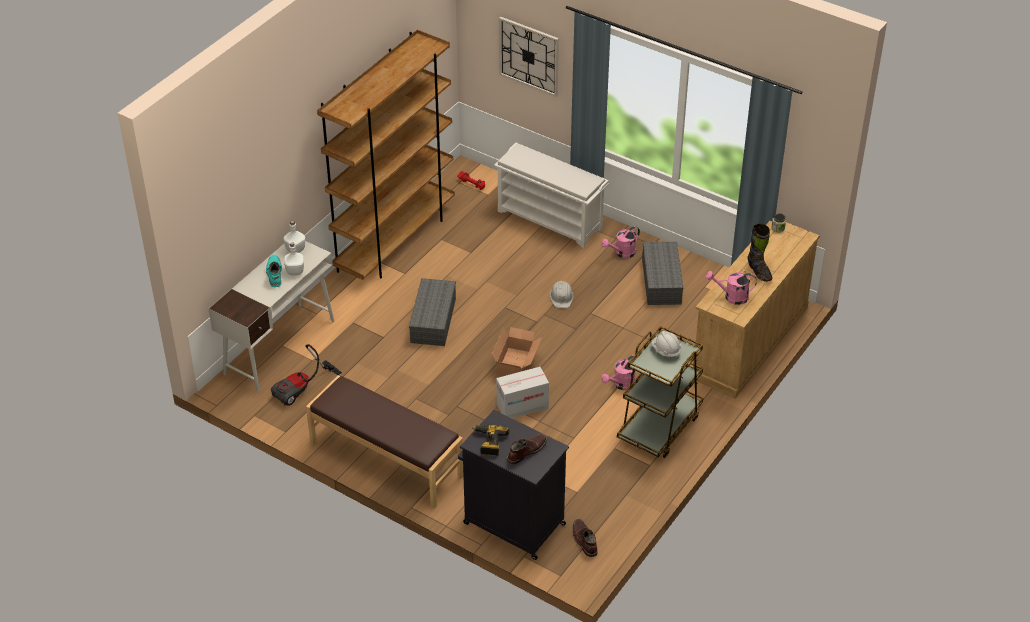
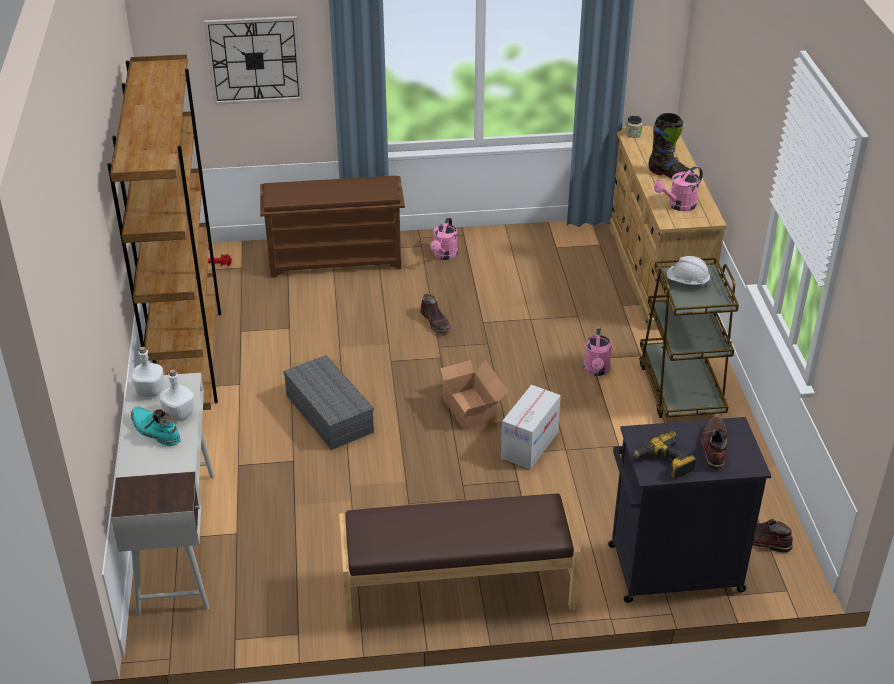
camera: 40 degrees left, 5 degrees down
vacuum cleaner [271,344,342,406] -> none
white shoe rack [494,143,609,248] -> brown shoe rack [260,176,405,278]
white hard hat [550,281,573,308] -> brown boot [420,294,451,333]
grey storage box [642,242,683,305] -> none

